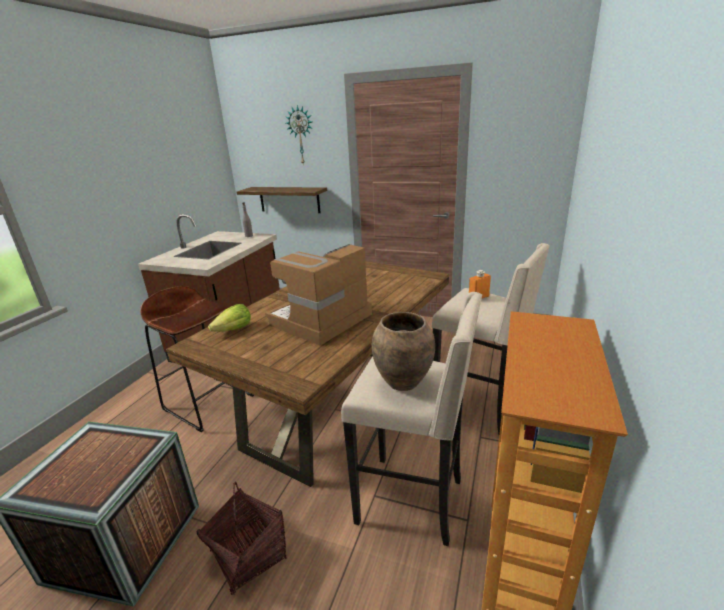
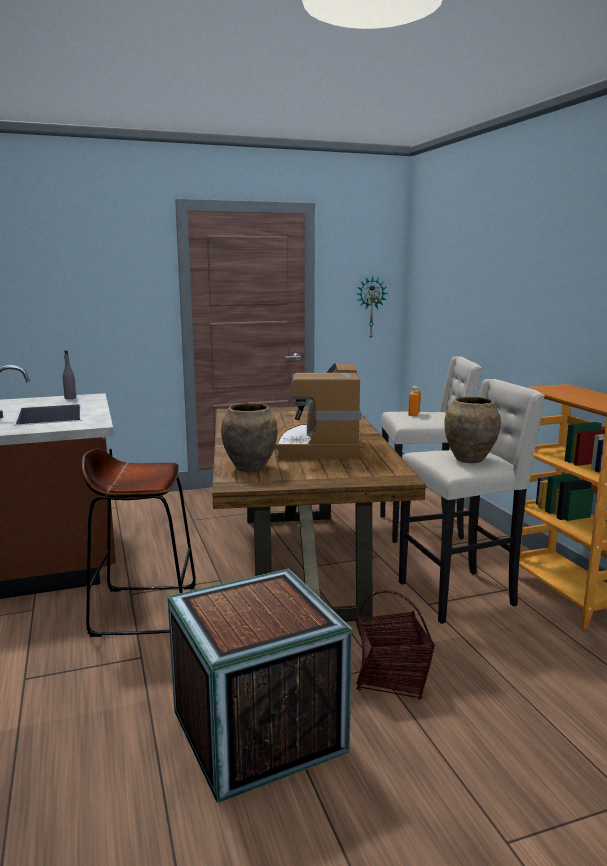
camera: 40 degrees left, 10 degrees down
lettuce [208,304,251,332] -> brown vase [221,403,277,472]
shelf [237,187,327,213] -> none
wall clock [286,105,312,164] -> wall clock moved to [357,276,388,338]

